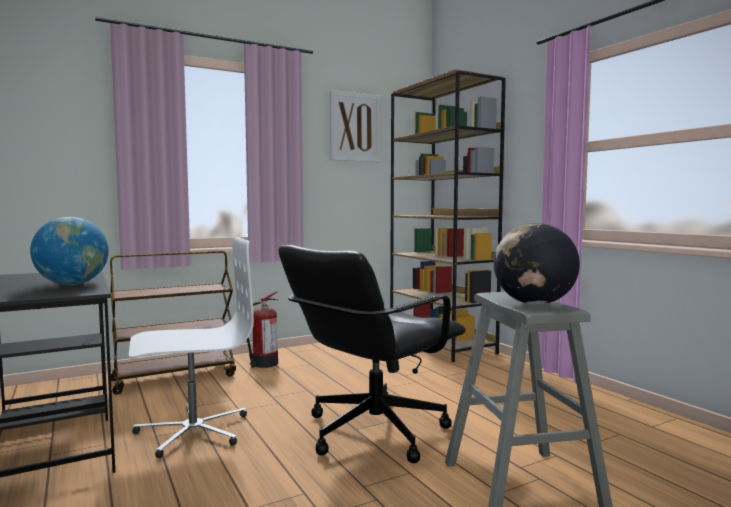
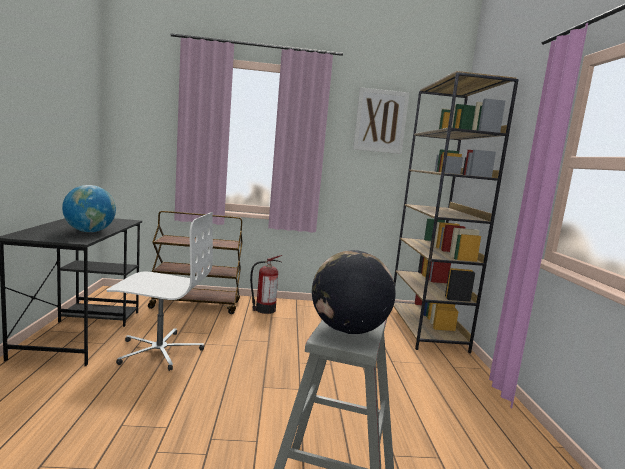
camera: 25 degrees right, 5 degrees up
black office chair [278,245,466,463] -> none

